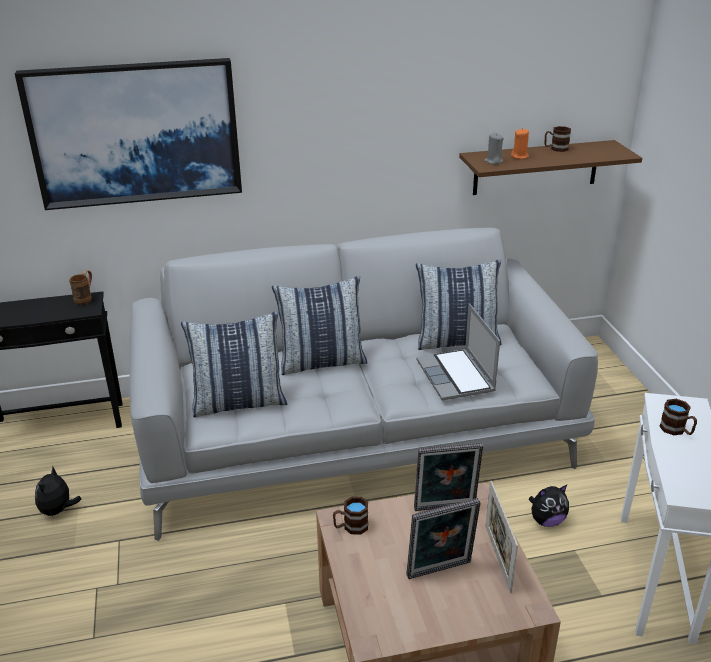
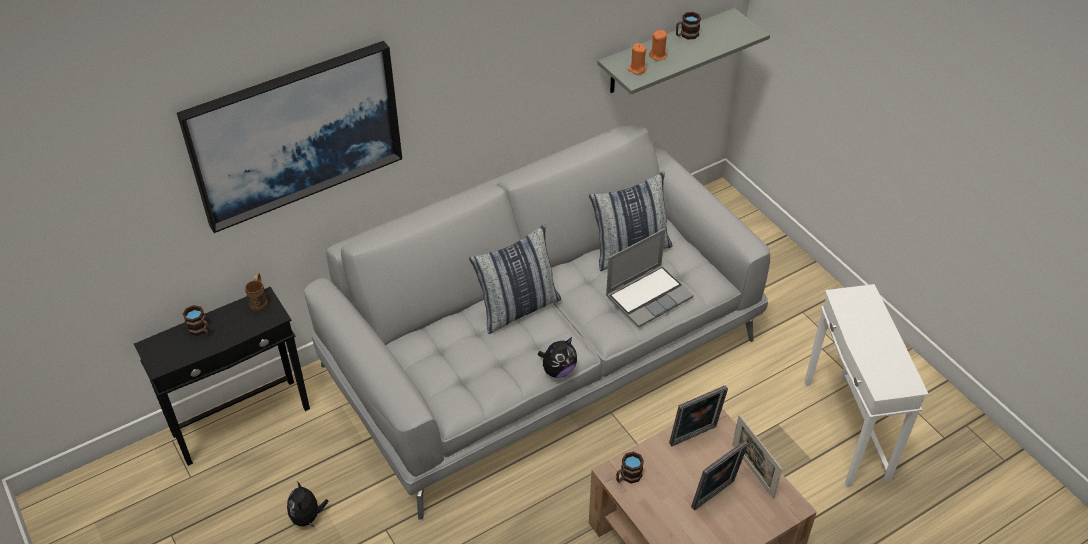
camera: 20 degrees left, 15 degrees up
pillow [181,311,287,417] -> none
laptop [416,303,500,401] -> laptop turned 90 degrees counterclockwise [606,229,694,328]
brown shelf [459,140,642,195] -> grey shelf [598,8,770,95]
grey candle [484,133,504,164] -> orange candle [628,43,647,74]
plush toy [528,485,569,527] -> plush toy moved to [538,337,577,378]
brown mug [659,399,697,435] -> brown mug moved to [183,305,210,336]

